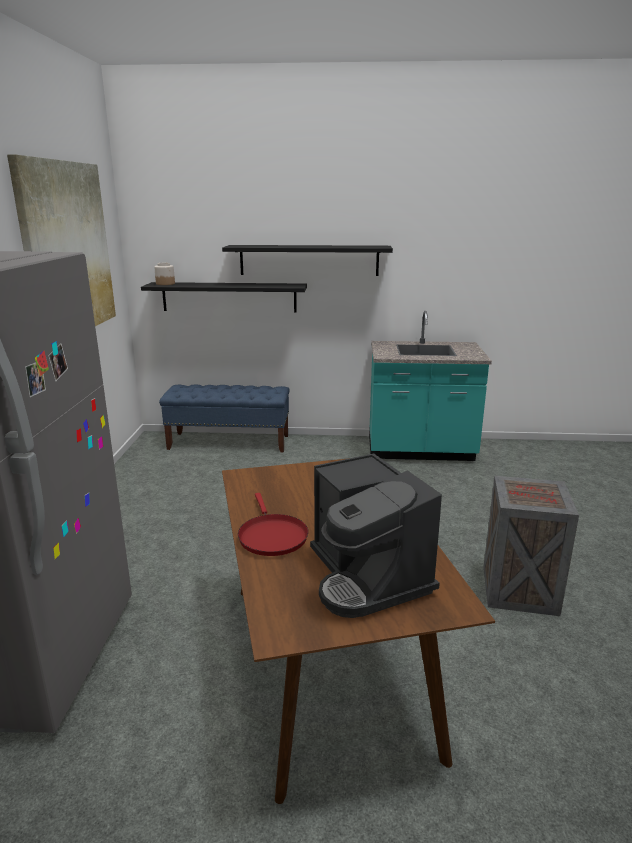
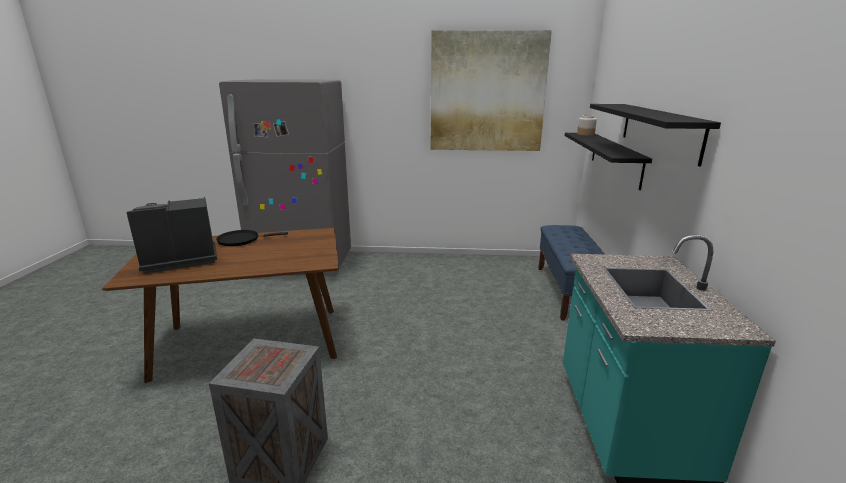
camera: 90 degrees right, 0 degrees up
red frying pan [238,493,308,556] -> black frying pan [216,230,288,246]

